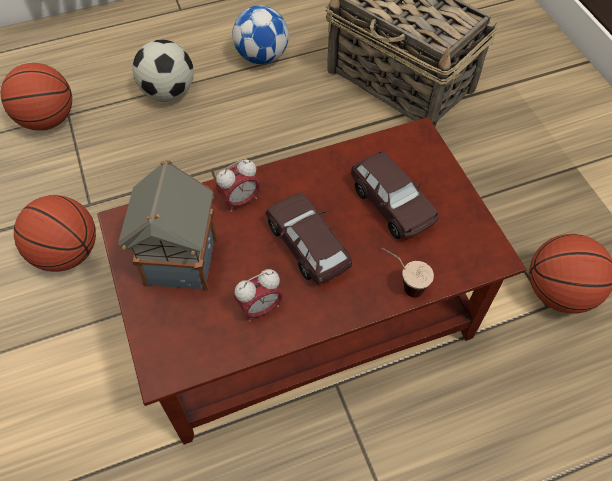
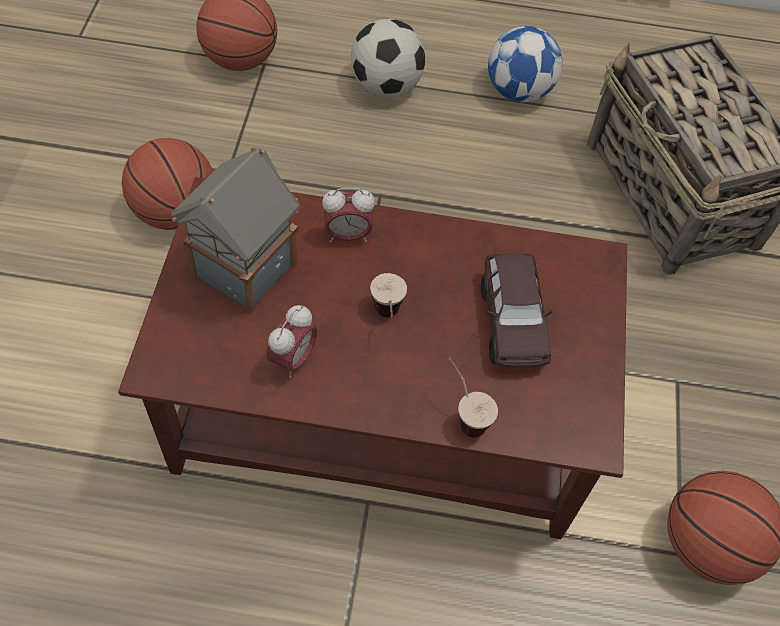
camera: 25 degrees right, 0 degrees up
alarm clock [234,269,283,322] -> alarm clock turned 60 degrees counterclockwise [266,305,318,378]
brown toy car [266,192,352,285] -> cup [370,273,407,317]

